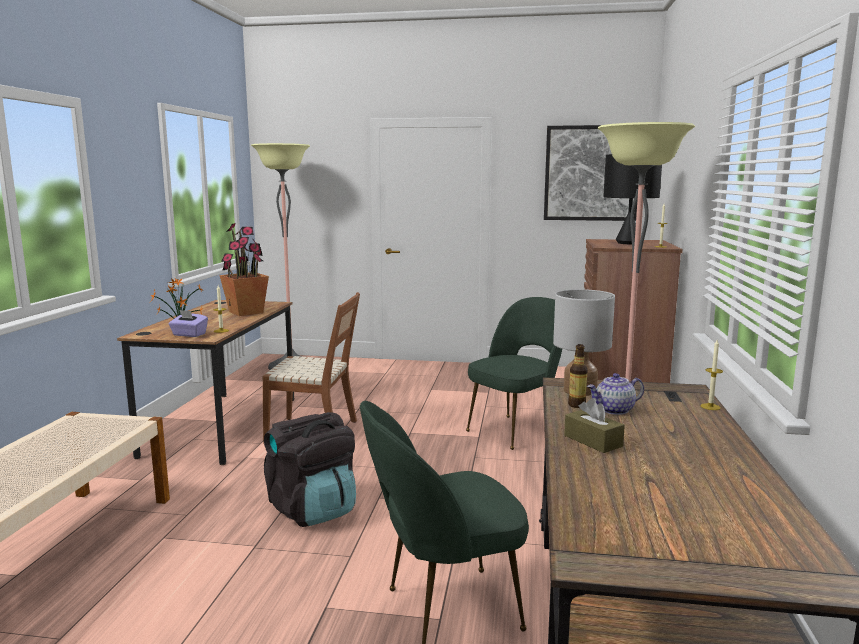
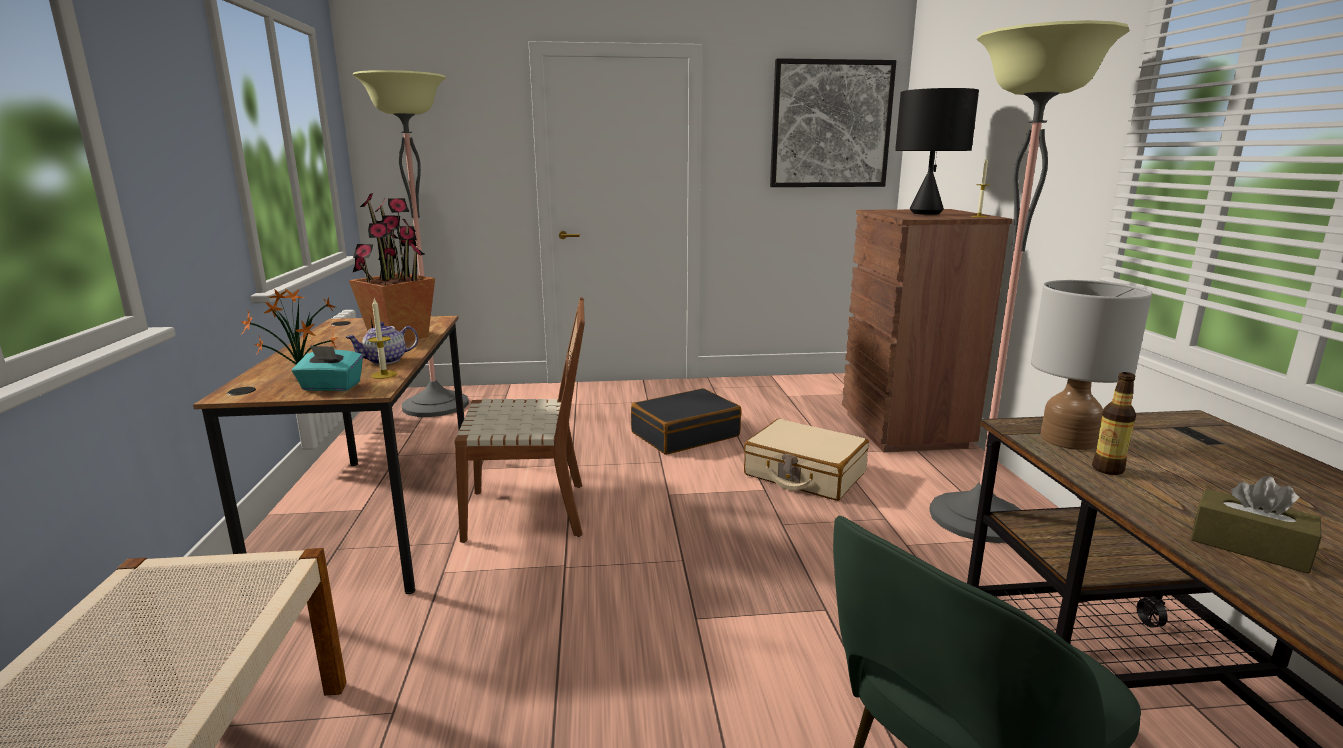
camera: 15 degrees left, 5 degrees up
purple tissue box [169,310,208,337] -> turquoise tissue box [292,345,363,391]
black backpack [264,412,356,527] -> none
green chair [466,297,562,450] -> beige suitcase [744,419,869,501]
teapot [587,373,644,415] -> teapot moved to [345,322,418,365]
candle [700,340,723,410] -> none
none -> black suitcase [631,388,742,455]

